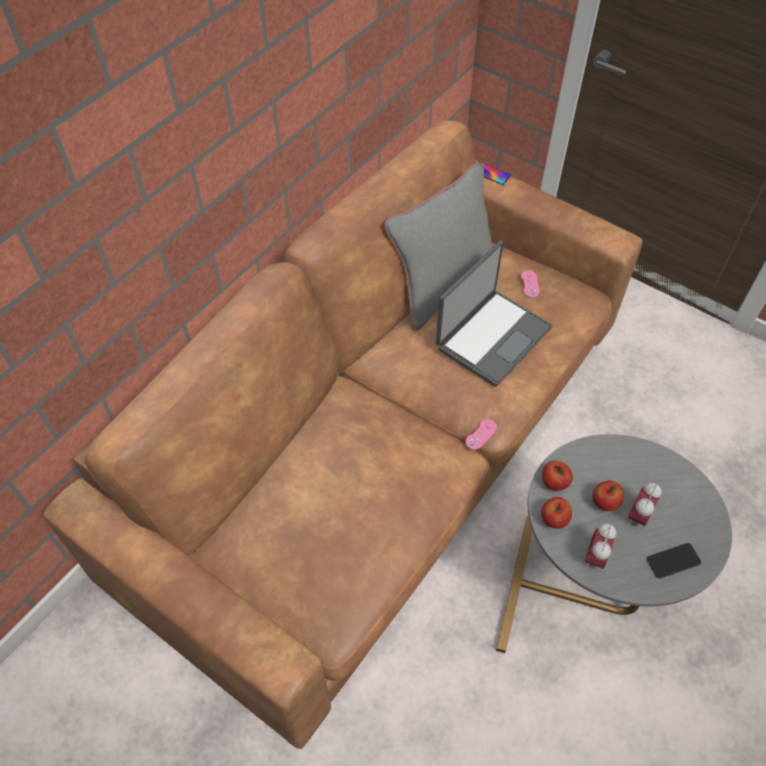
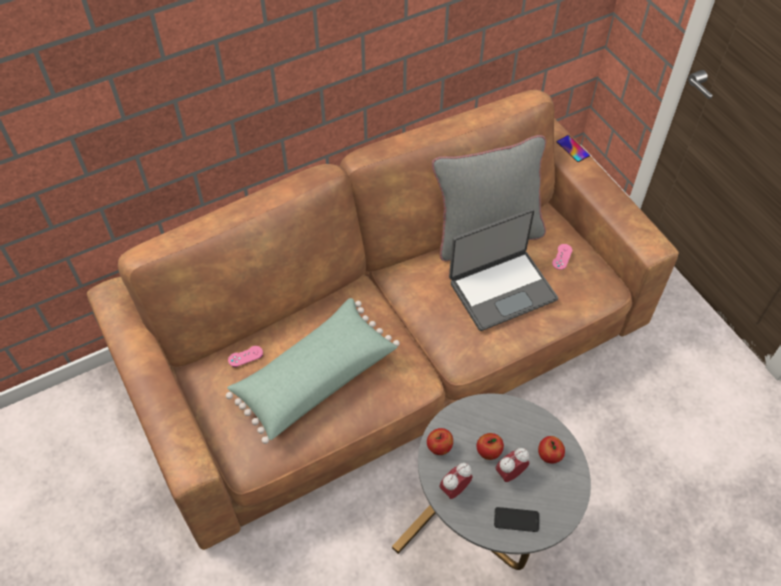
camera: 25 degrees right, 0 degrees up
pink game controller [466,420,497,450] -> pink game controller moved to [228,346,263,367]
apple [542,461,573,491] -> apple moved to [538,436,565,464]
none -> green pillow [226,298,400,444]

